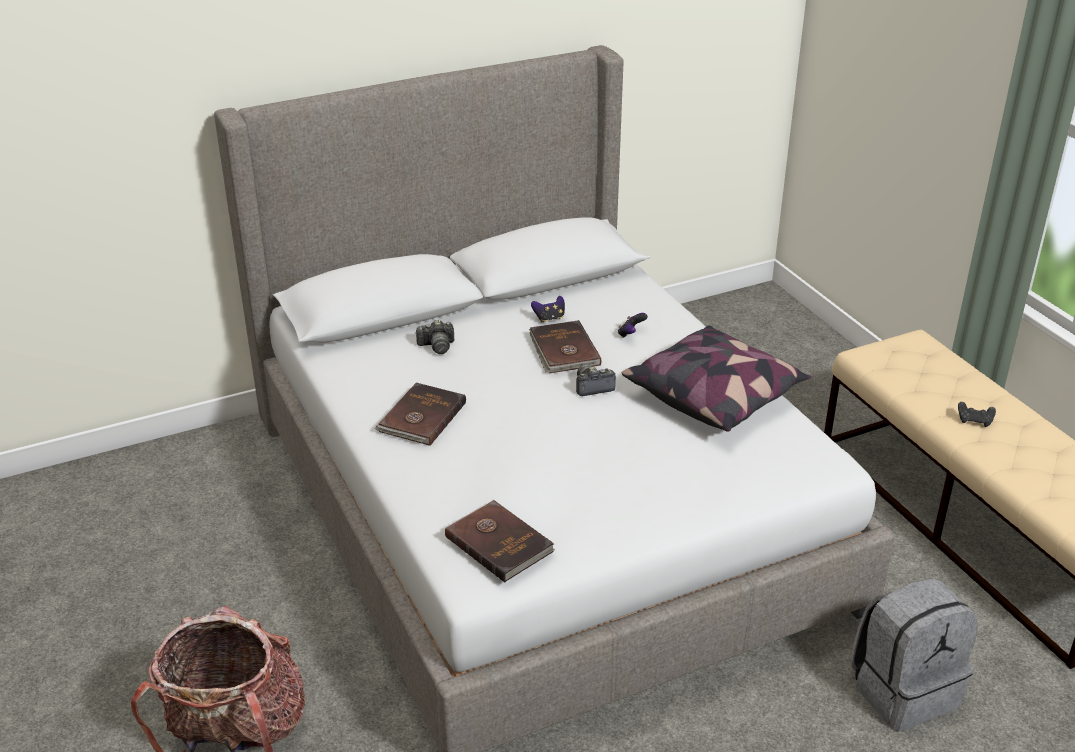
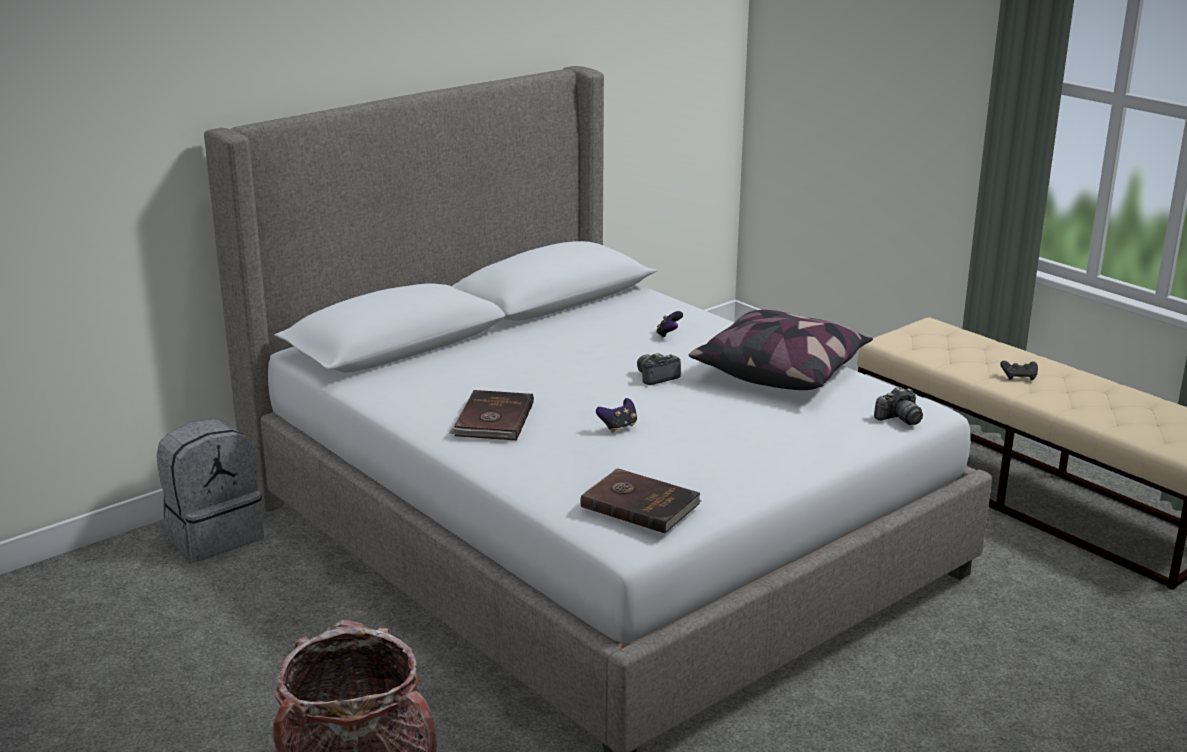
camera: 15 degrees left, 10 degrees down
camera [415,320,454,354] -> camera moved to [874,387,923,425]
brown book [529,320,601,373] -> none
game controller [531,296,565,323] -> game controller moved to [596,398,637,432]
grey backpack [851,578,978,732] -> grey backpack moved to [156,419,264,562]

